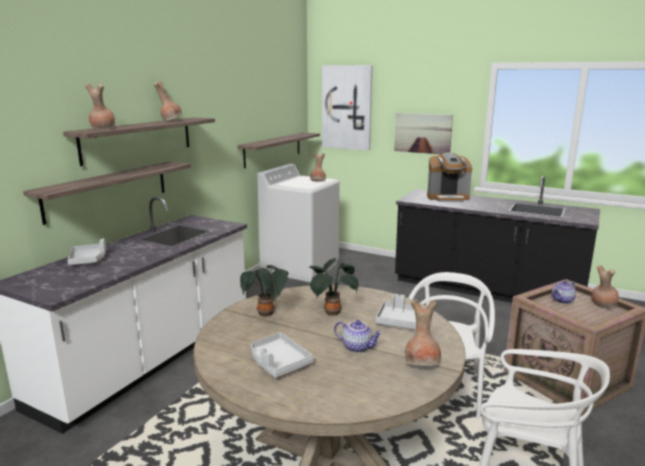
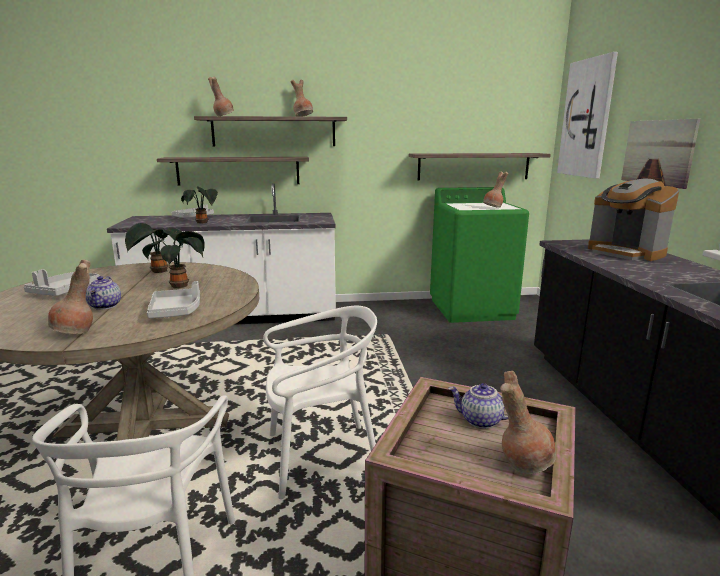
camera: 55 degrees right, 0 degrees up
white washing machine [257,164,340,282] -> green washing machine [430,187,529,323]
none -> potted plant [181,186,218,224]

